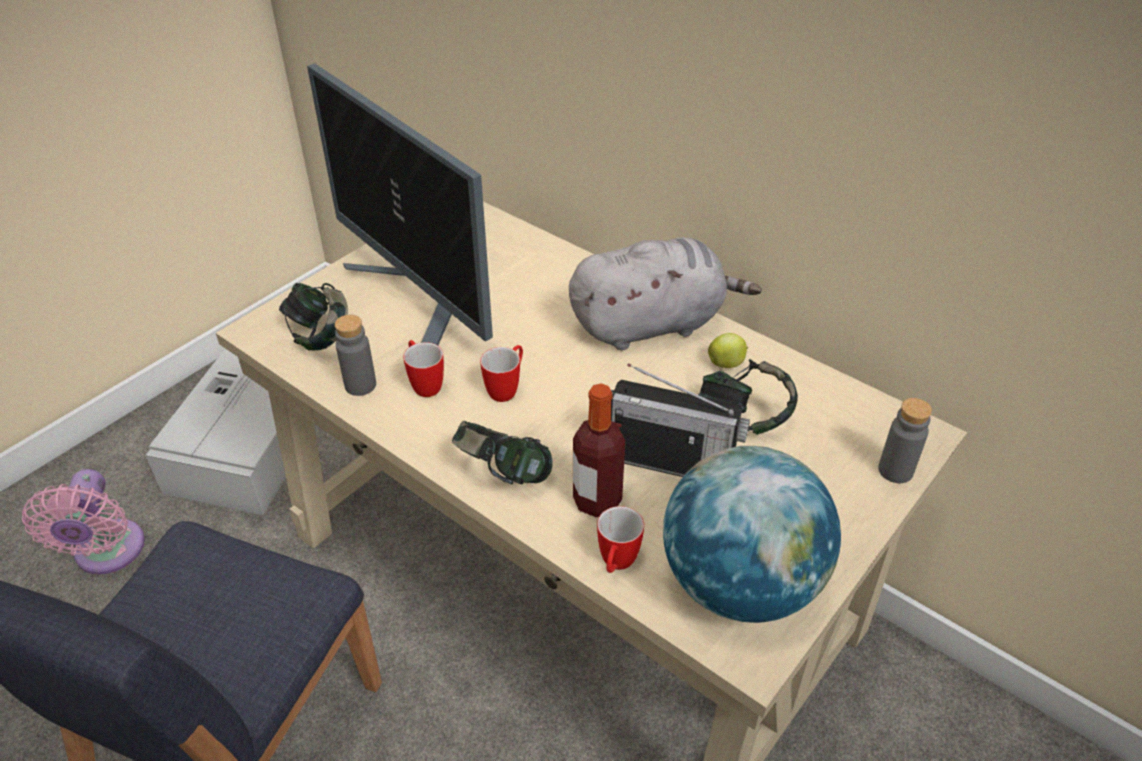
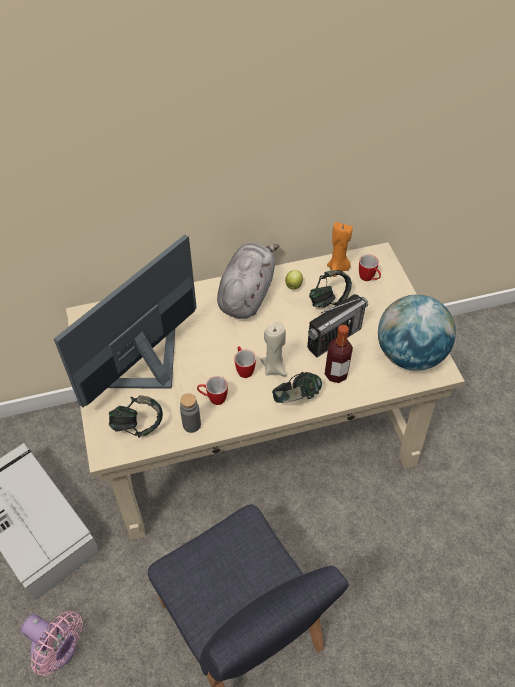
camera: 55 degrees left, 10 degrees up
monitor [307,64,493,345] -> monitor turned 135 degrees clockwise [54,235,197,408]
mug [597,506,644,573] -> mug moved to [359,254,381,281]
grey bottle [878,398,932,483] -> none
none -> beige candle [260,322,286,376]
none -> orange candle [327,222,352,277]

